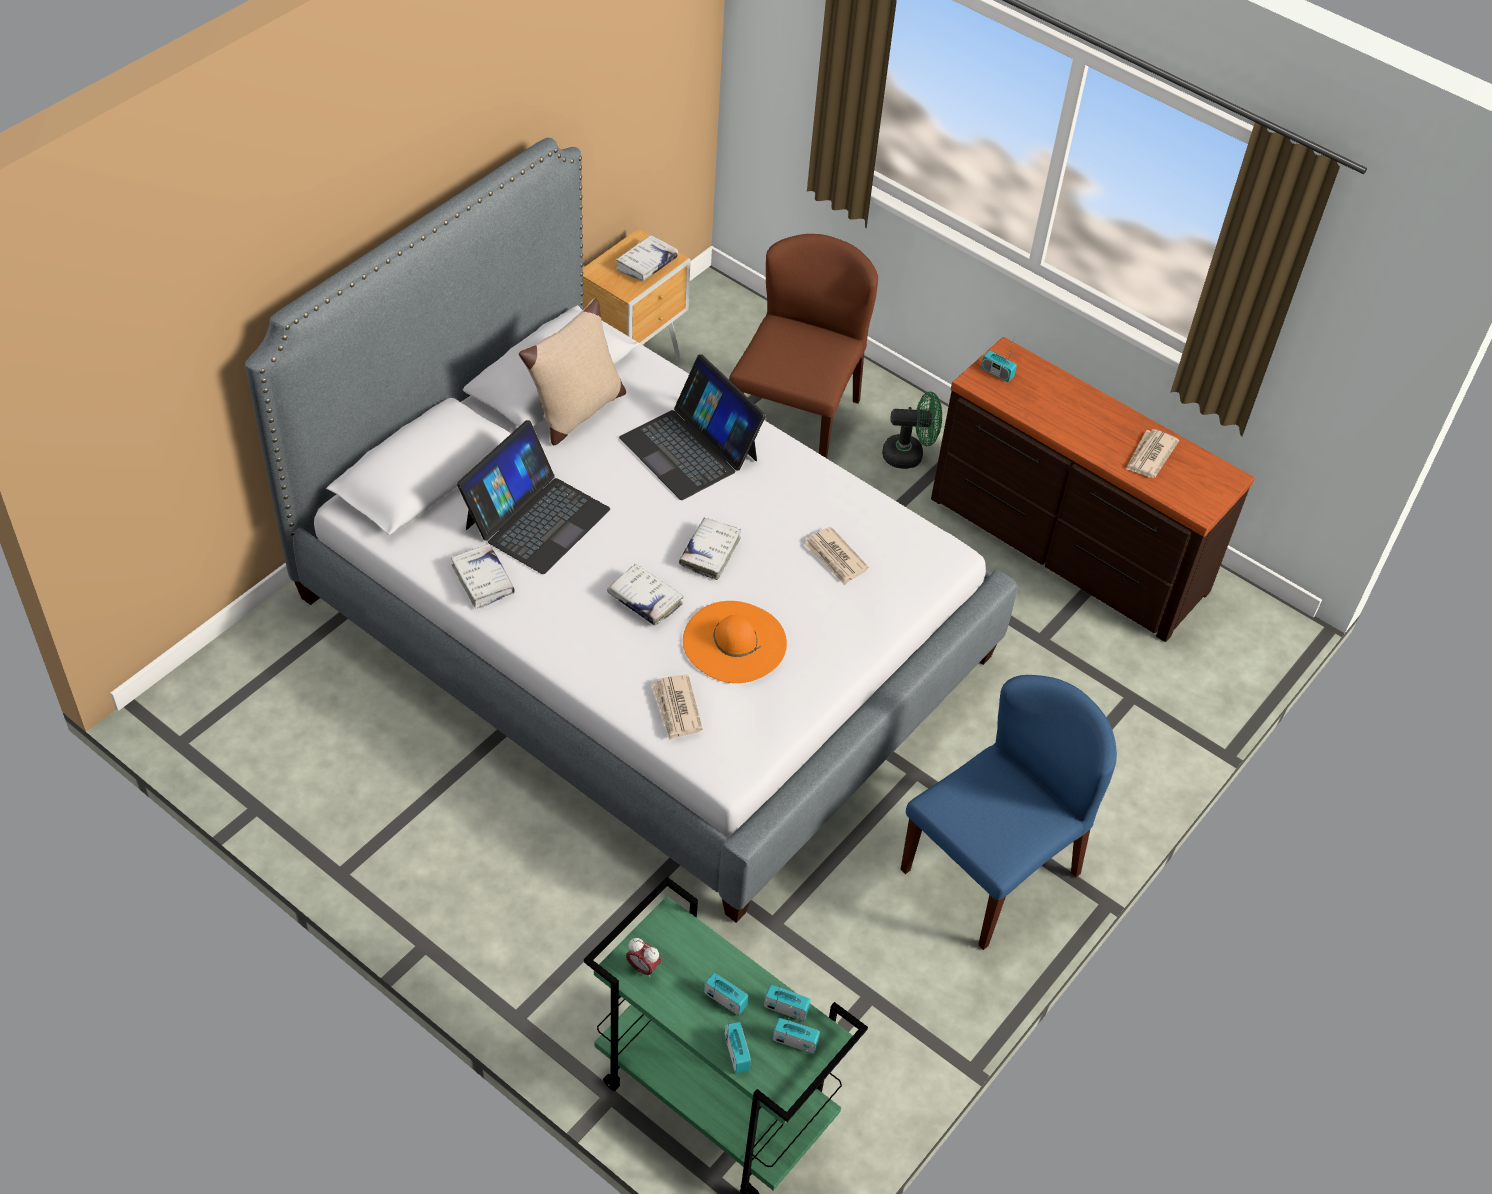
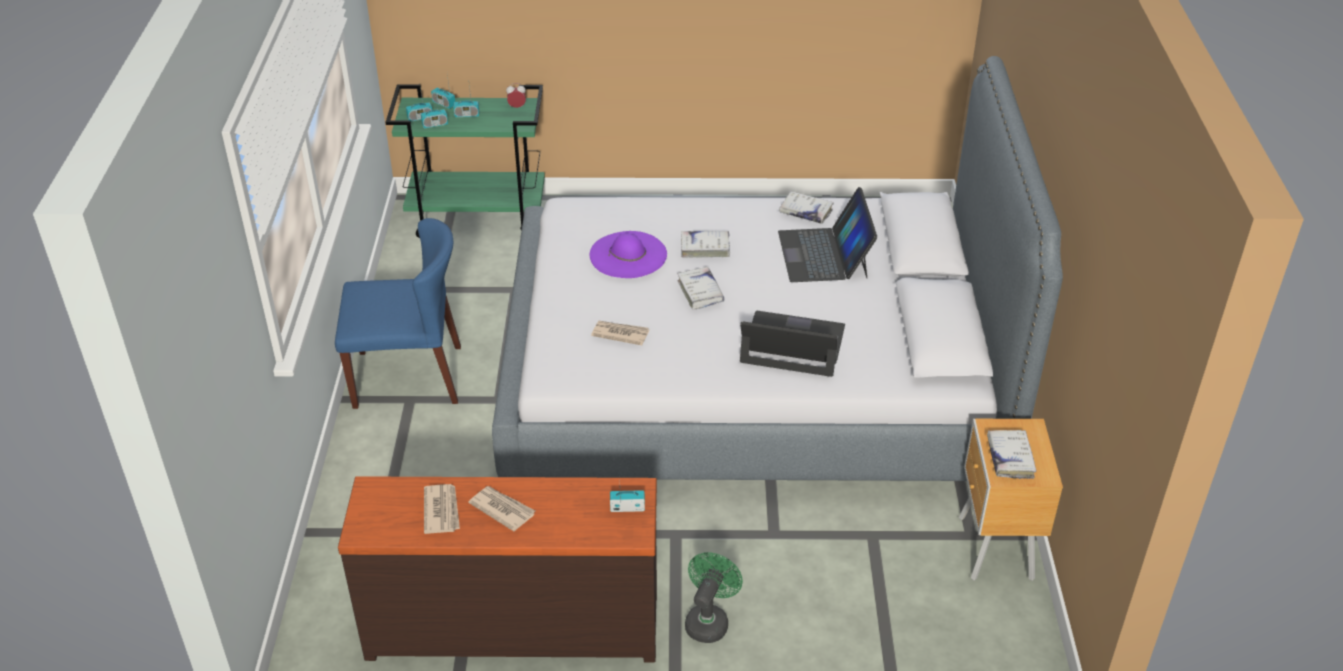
camera: 145 degrees right, 10 degrees down
beige pillow [519,298,626,445] -> none
newspaper [652,674,703,740] -> newspaper moved to [468,486,535,531]
orange hat [683,601,787,683] -> purple hat [590,231,667,278]
brown chair [729,234,878,458] -> none
green fan [882,392,942,469] -> green fan turned 150 degrees clockwise [685,552,743,643]
blue chair [901,675,1117,950] -> blue chair turned 105 degrees counterclockwise [335,218,461,409]

